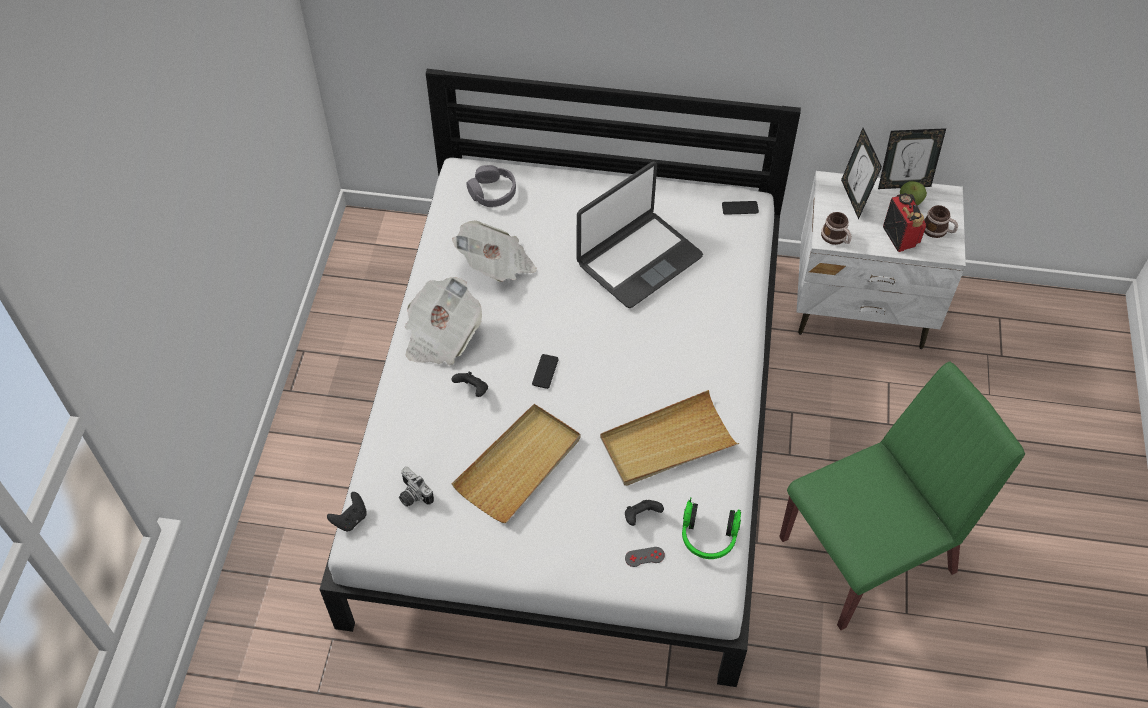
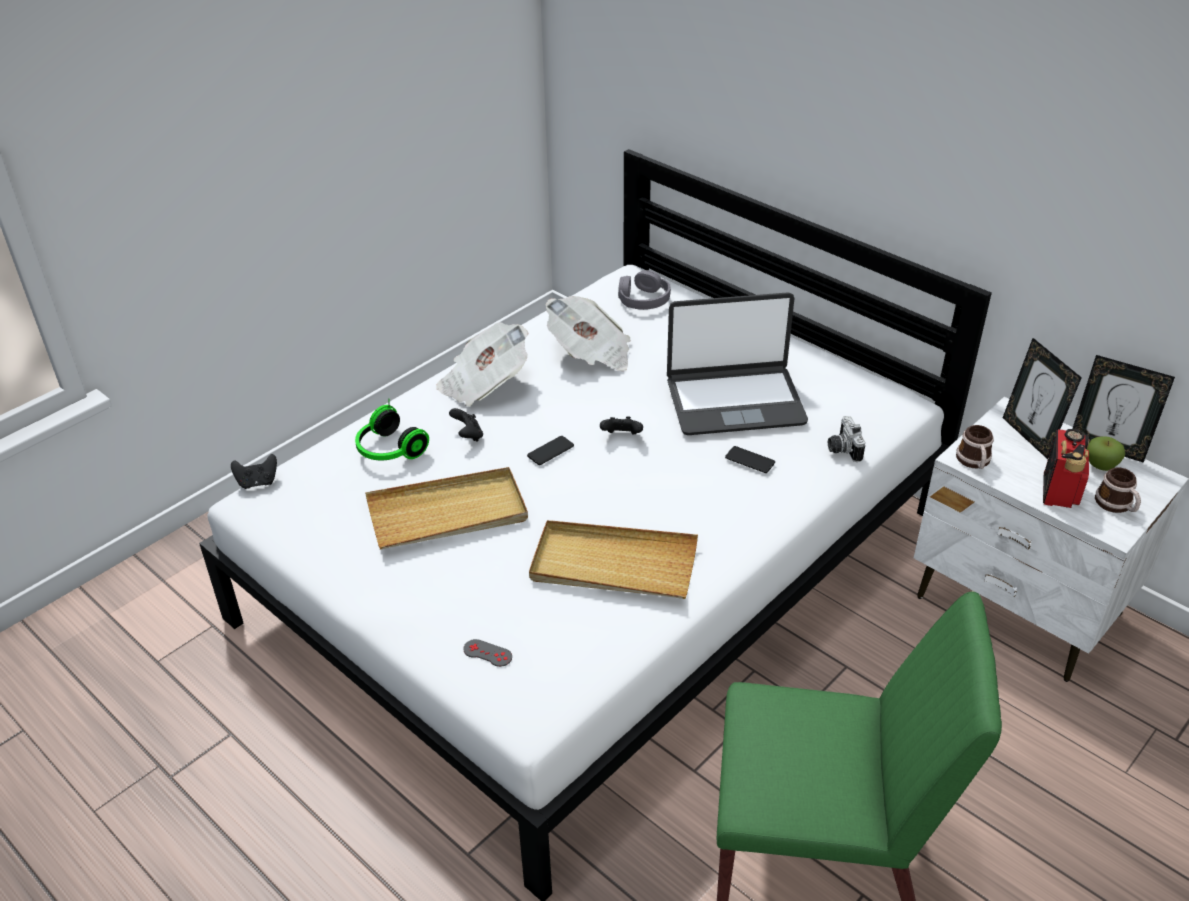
camera: 35 degrees right, 15 degrees down
camera [399,467,434,507] -> camera moved to [828,416,865,462]
black game controller [625,500,664,526] -> black game controller moved to [600,416,643,435]
headphones [682,497,741,559] -> headphones moved to [355,398,429,460]
phone [722,201,759,215] -> phone moved to [725,446,775,473]
picture frame [841,128,882,220] -> picture frame turned 45 degrees counterclockwise [1003,338,1082,459]

